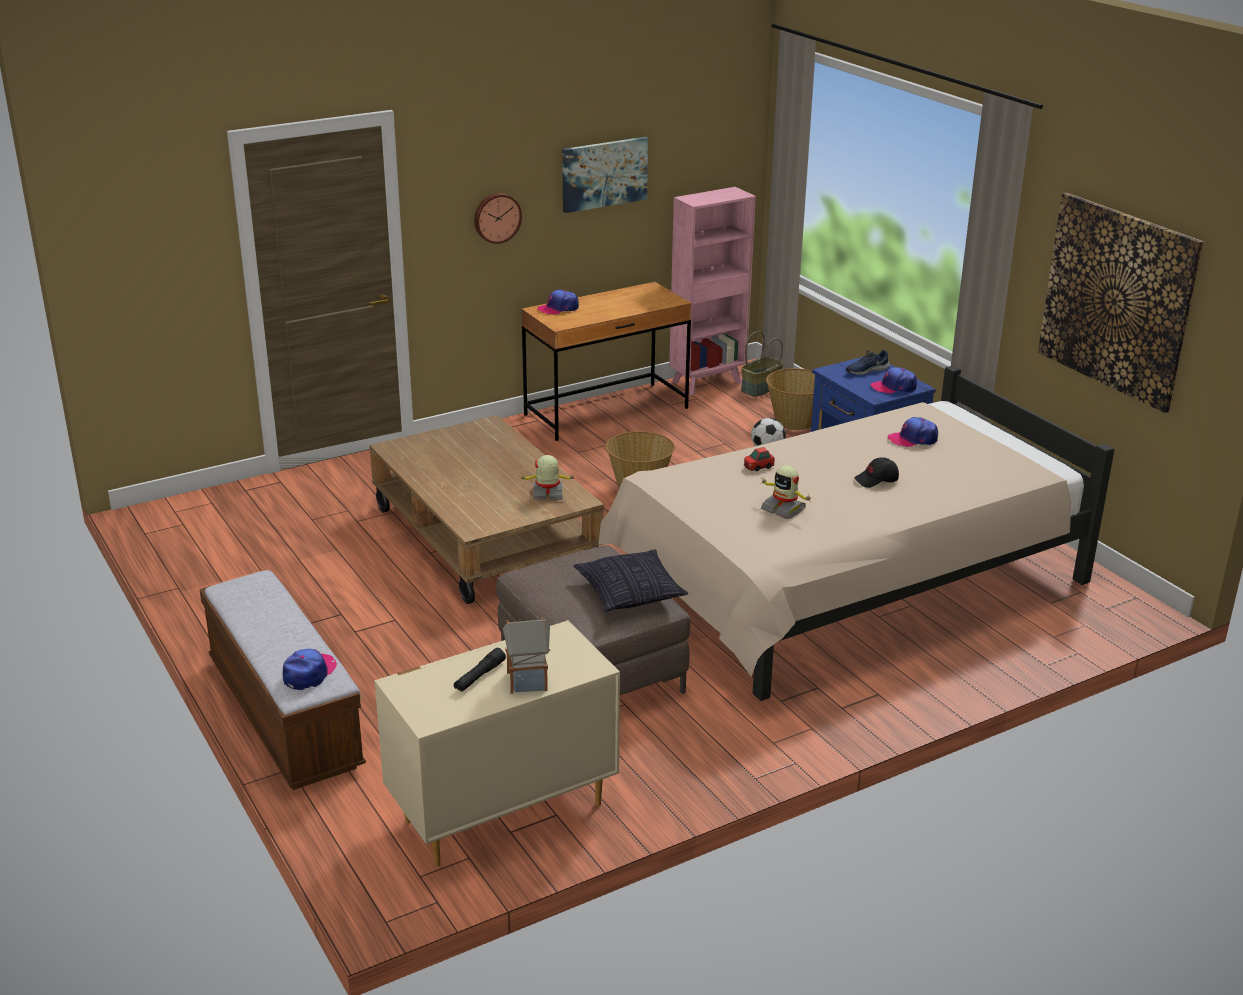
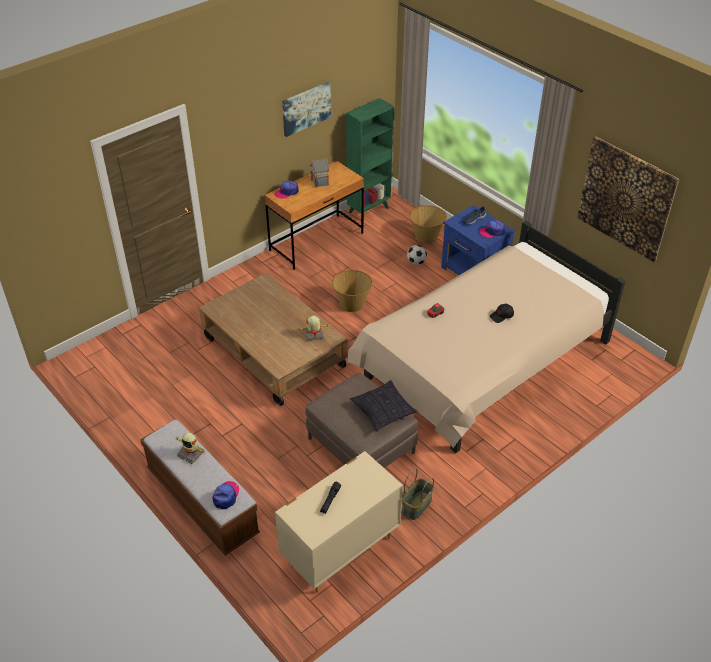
camera: 10 degrees left, 15 degrees up
wall clock [474,193,522,244] -> none
toy house [503,617,551,694] -> toy house moved to [310,158,330,188]
pink bookcase [669,187,756,395] -> green bookcase [346,98,395,222]
basket [741,331,783,397] -> basket moved to [402,468,434,520]
toy robot [760,465,813,519] -> toy robot moved to [175,433,204,464]
cap [887,417,938,447] -> none

